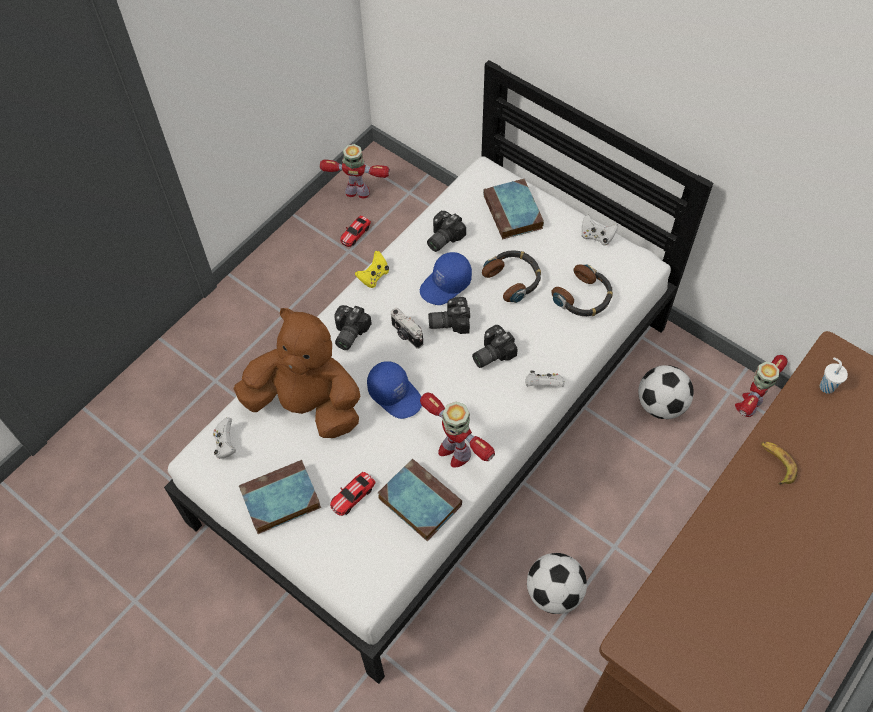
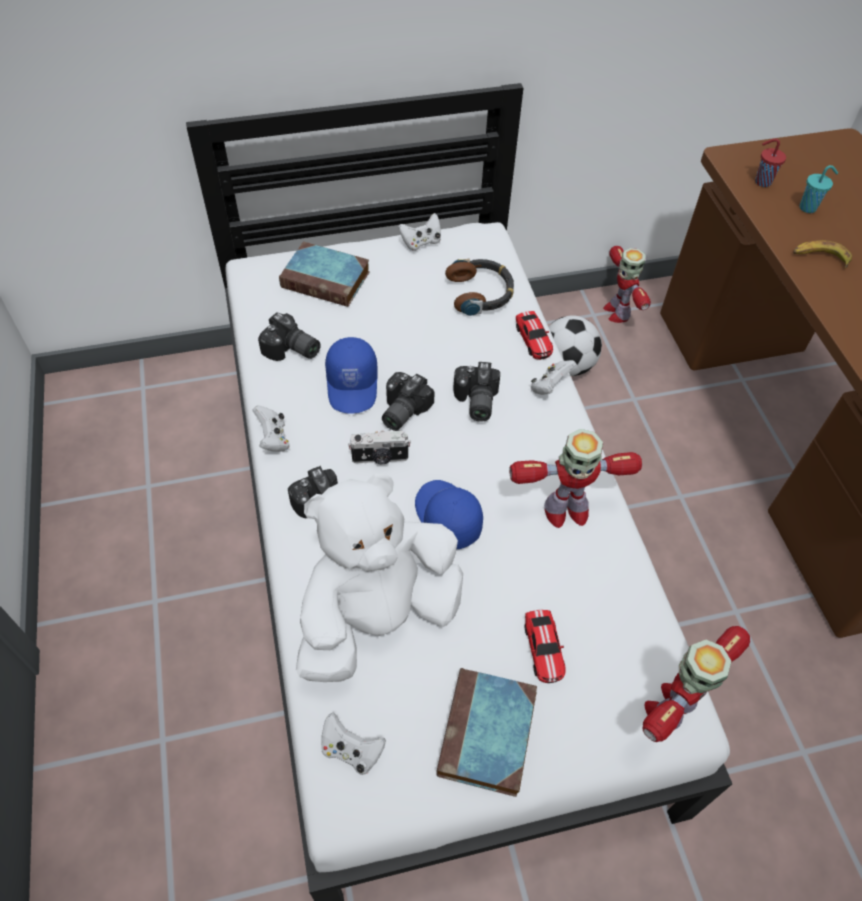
camera: 55 degrees left, 5 degrees down
brown plush toy [233,308,361,438] -> white plush toy [296,474,463,682]
toy robot [320,144,390,199] -> toy robot moved to [642,626,750,742]
toy car [340,215,371,247] -> toy car moved to [516,311,553,360]
yellow game controller [355,251,389,288] -> white game controller [252,405,290,452]
blue cap [367,361,422,419] -> blue cap turned 105 degrees counterclockwise [415,480,483,550]
book [378,459,462,541] -> none
camera [427,211,466,252] -> camera turned 45 degrees counterclockwise [258,312,321,361]
headphones [482,250,541,303] -> none
football [527,553,587,614] -> none
white cup [820,357,848,394] -> red cup [755,138,786,187]
none -> turquoise cup [799,165,838,213]

